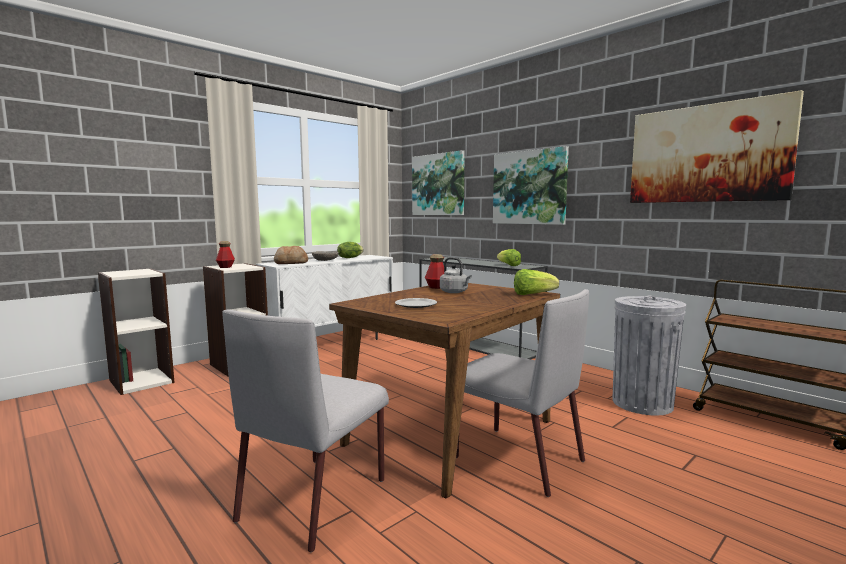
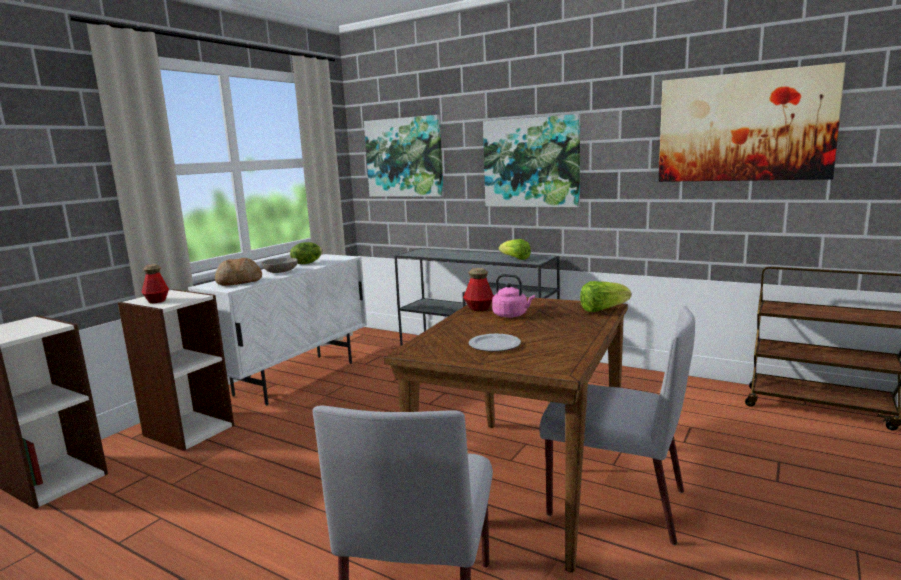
camera: 15 degrees left, 5 degrees up
grey kettle [440,257,472,293] -> pink kettle [492,274,535,318]
grey trash can [613,295,686,415] -> none

